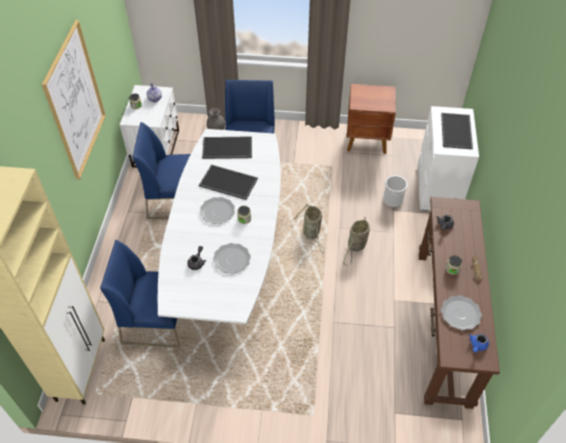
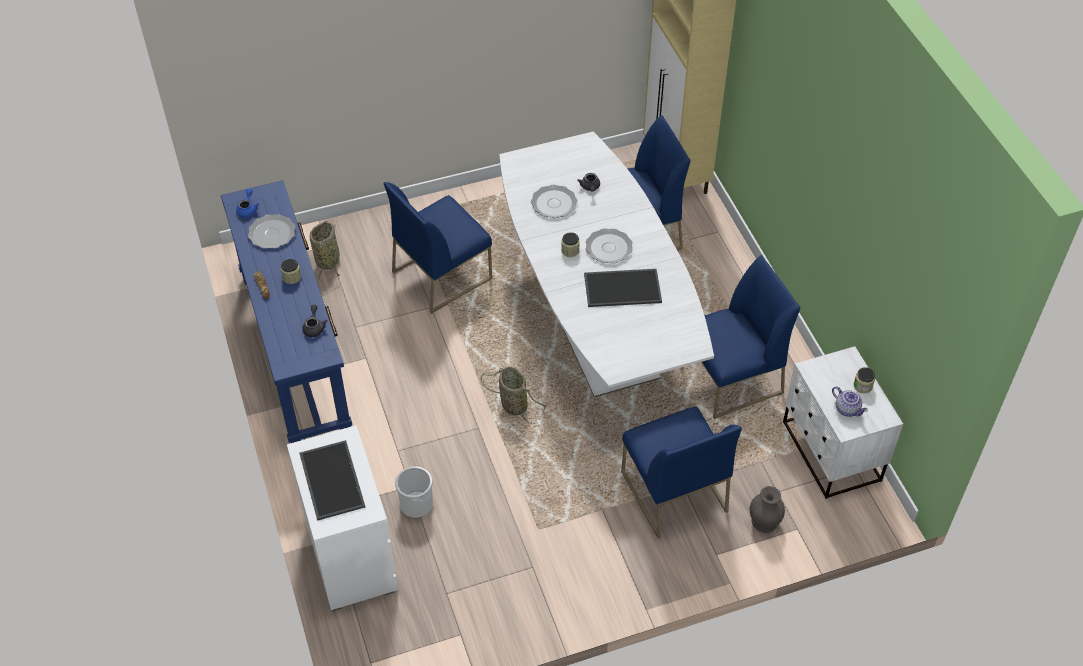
camera: 155 degrees right, 0 degrees up
picture [42,20,106,179] -> none
tray [202,136,252,159] -> none
basket [343,217,370,266] -> basket moved to [310,221,340,281]
brown nightstand [347,84,396,154] -> none
brown console table [419,197,500,409] -> blue console table [221,180,352,443]
none -> blue chair [384,182,492,314]

